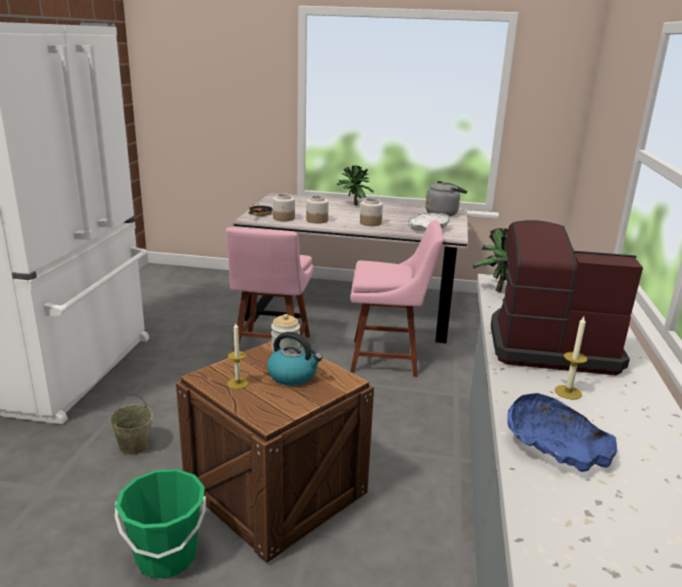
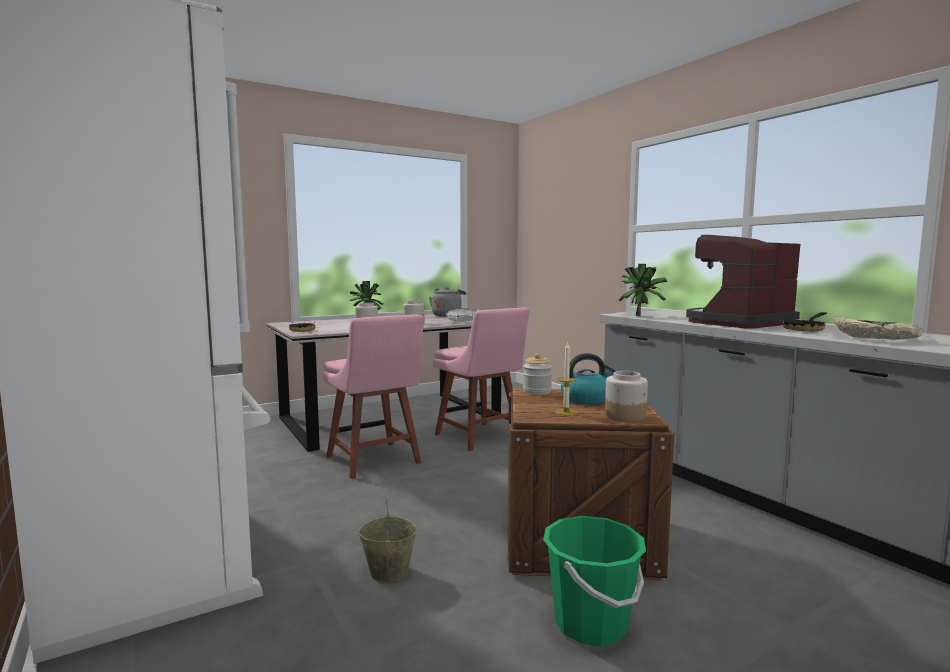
camera: 40 degrees left, 15 degrees down
jar [273,193,295,221] -> jar moved to [605,371,648,422]
pink chair [350,220,444,377] -> pink chair turned 90 degrees clockwise [433,308,530,451]
blue bowl [507,393,617,472] -> beige bowl [833,316,923,340]
candle [555,316,588,400] -> frying pan [783,312,827,331]

